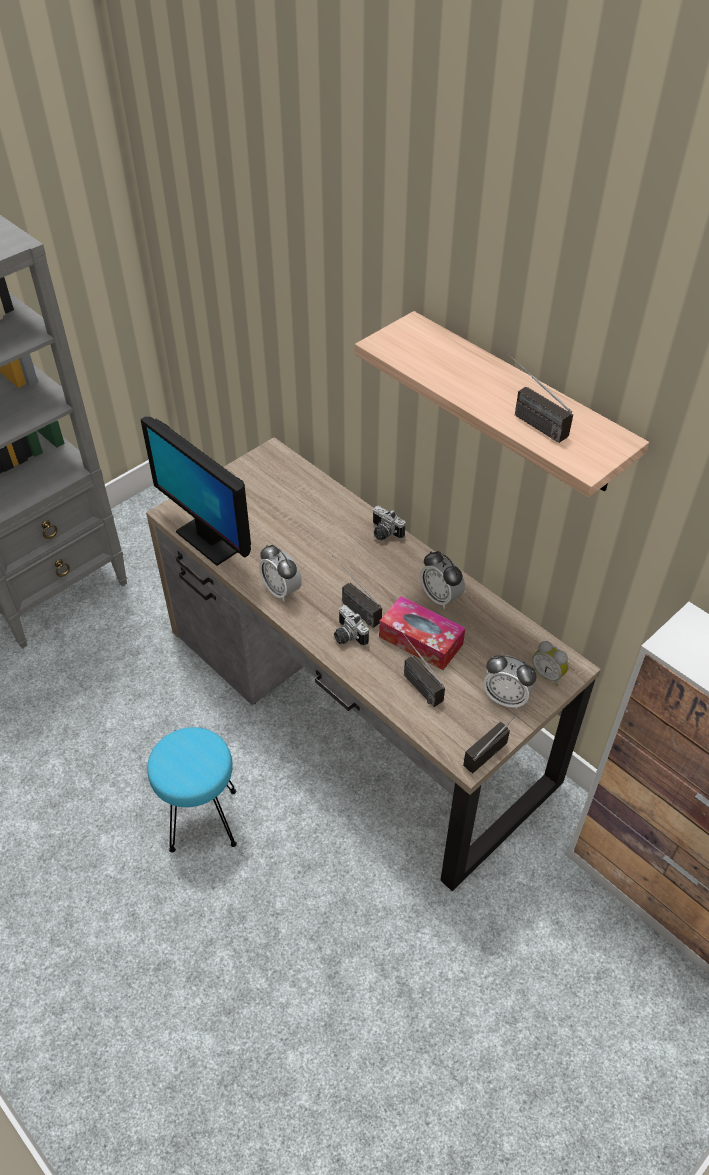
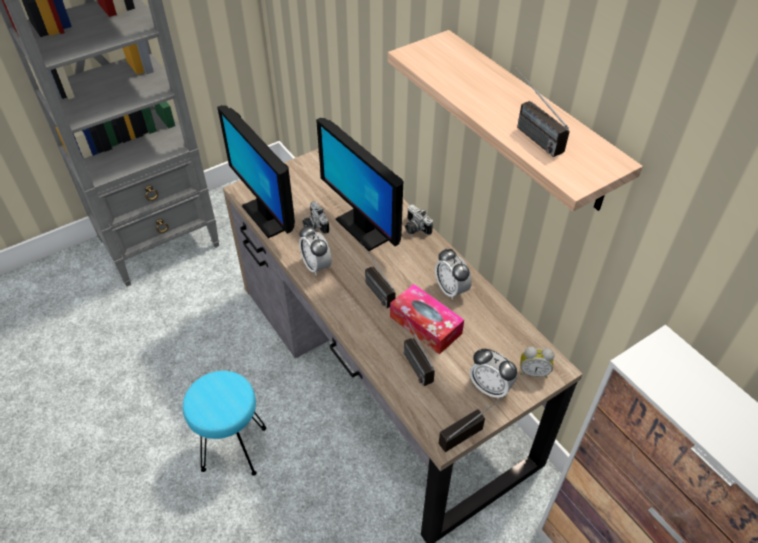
camera: 10 degrees right, 0 degrees up
camera [334,605,369,646] -> camera moved to [302,201,329,234]
alarm clock [532,641,569,686] -> alarm clock turned 45 degrees counterclockwise [520,346,554,378]
none -> monitor [316,118,403,251]

